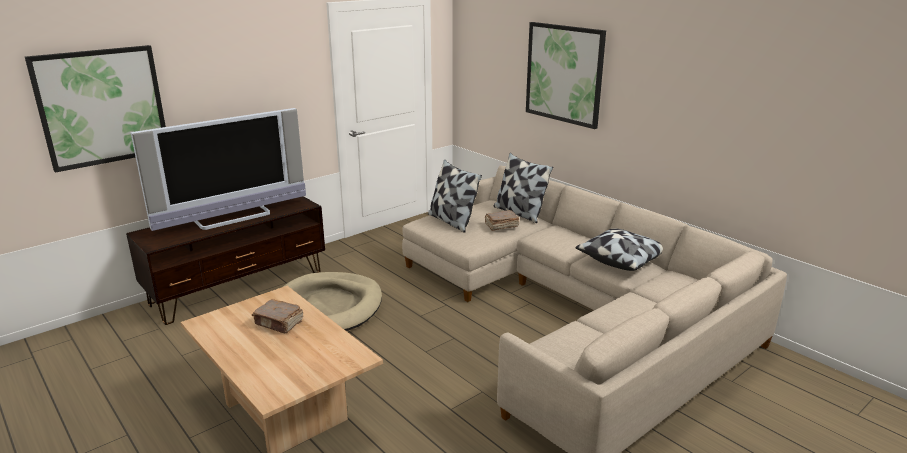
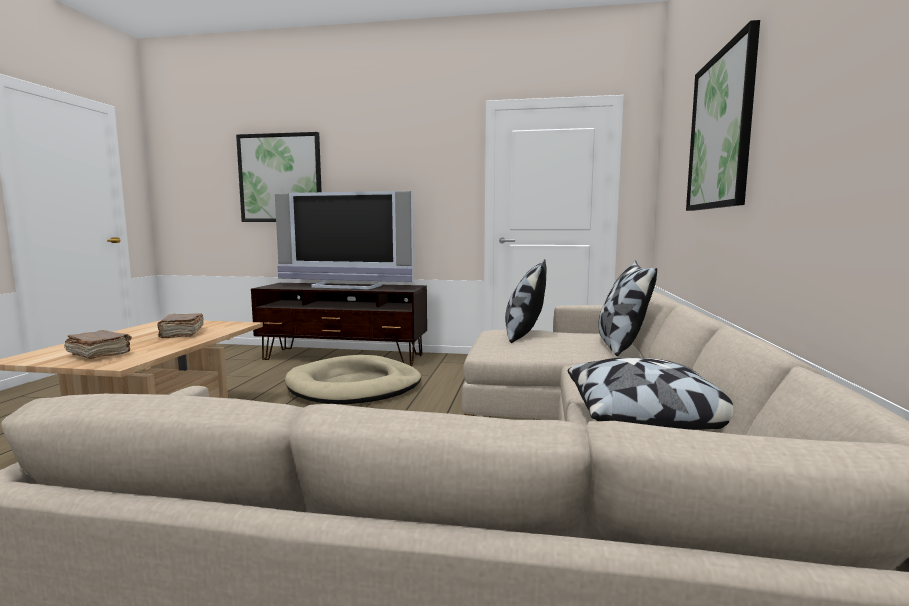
camera: 50 degrees right, 15 degrees down
brown book [485,210,519,231] -> brown book moved to [64,330,132,359]

